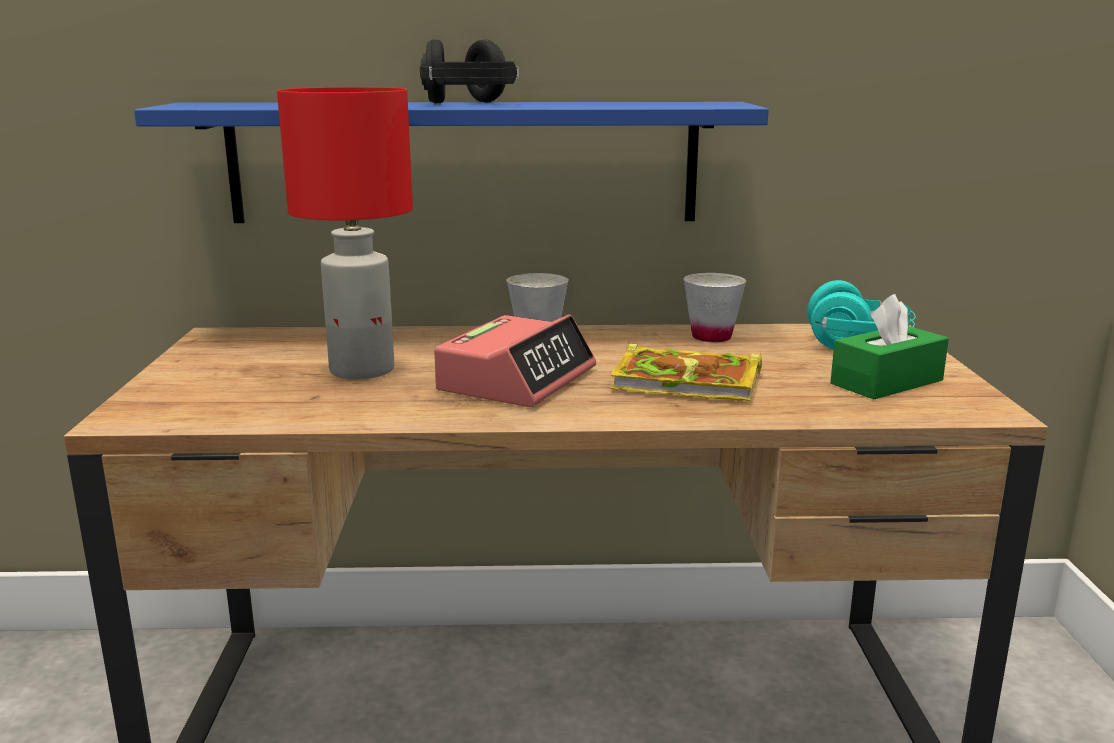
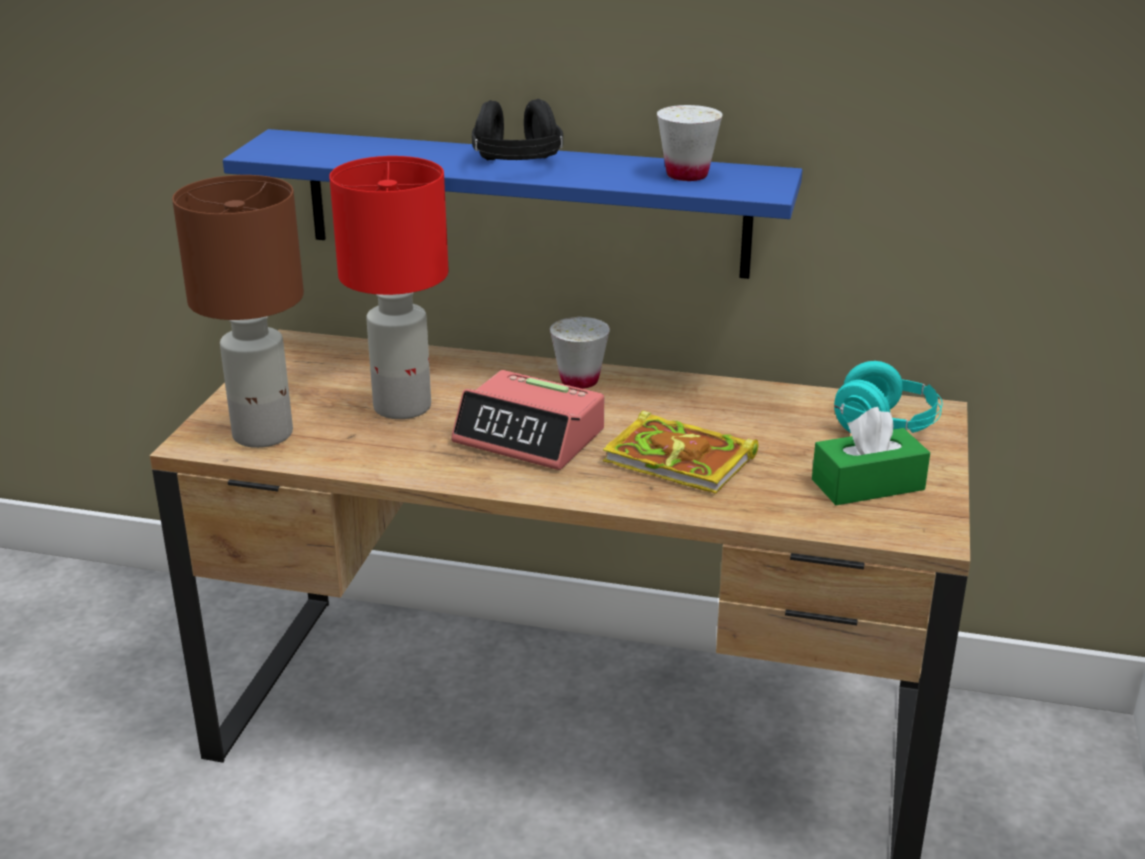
camera: 15 degrees right, 10 degrees up
alarm clock [434,314,596,407] -> alarm clock turned 75 degrees clockwise [451,370,604,470]
white cup [684,273,746,342] -> white cup moved to [657,105,723,181]
none -> brown table lamp [172,175,304,448]

